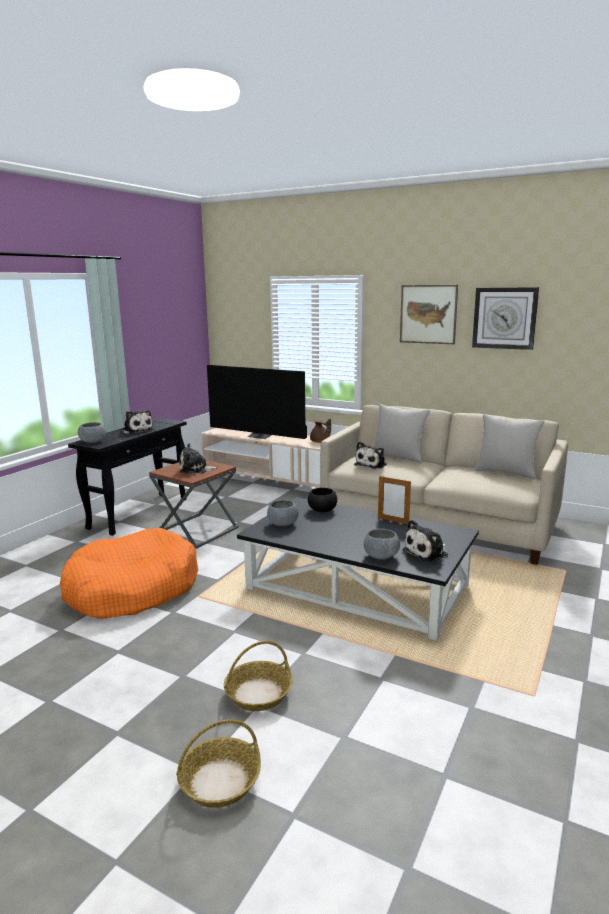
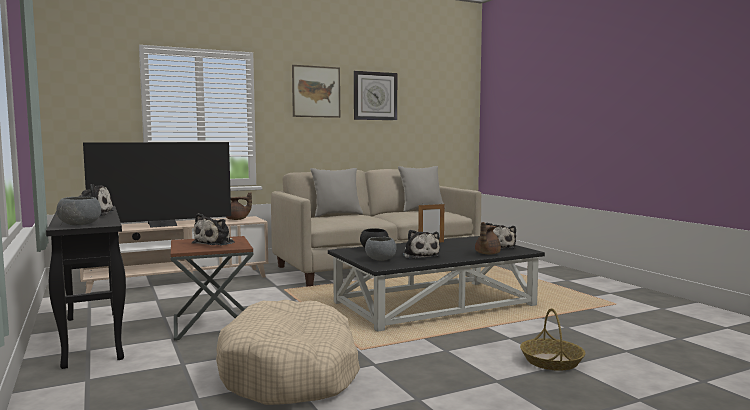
camera: 55 degrees left, 10 degrees down
orange dog bed [60,528,198,619] -> beige dog bed [216,299,360,405]
basket [176,719,261,808] -> none
plush toy [354,441,387,469] -> plush toy moved to [402,230,440,259]
grey bowl [364,529,400,559] -> brown teapot [475,222,501,255]

